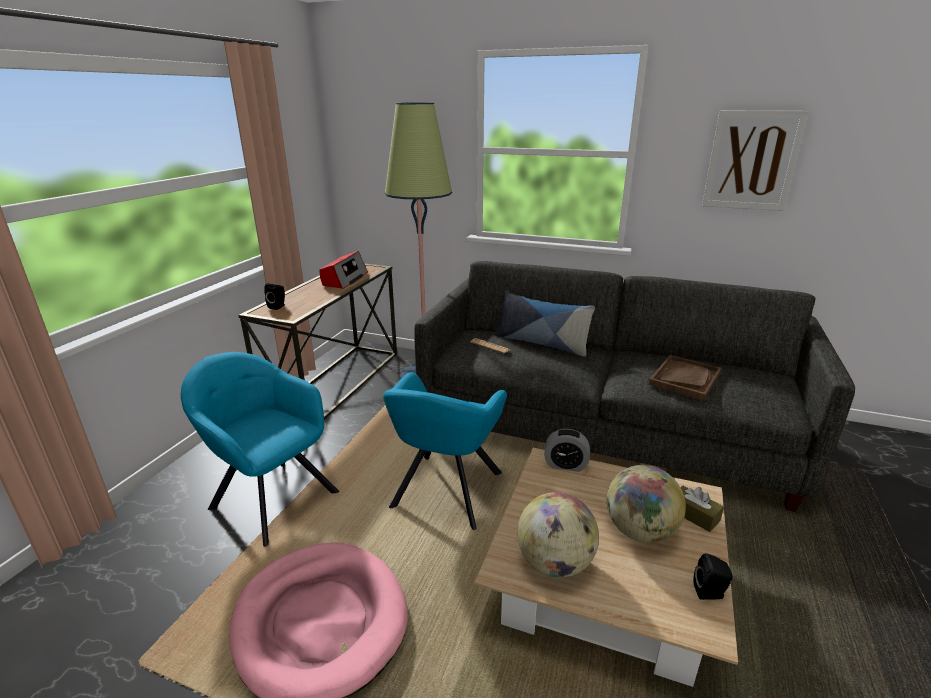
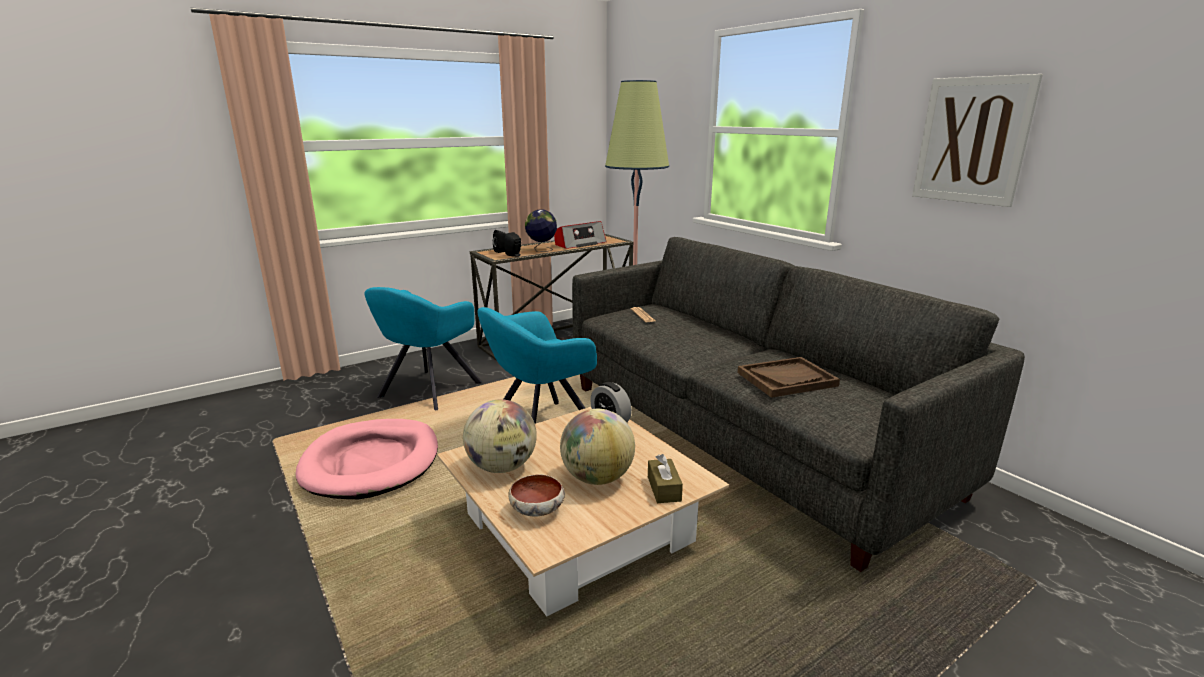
camera: 35 degrees right, 5 degrees down
turquoise armchair [181,352,339,547] -> turquoise armchair turned 135 degrees counterclockwise [364,287,482,410]
pillow [495,291,595,357] -> none
black speaker [693,553,733,600] -> black speaker moved to [504,232,521,257]
none -> bowl [508,474,565,516]
none -> globe [525,209,557,252]

